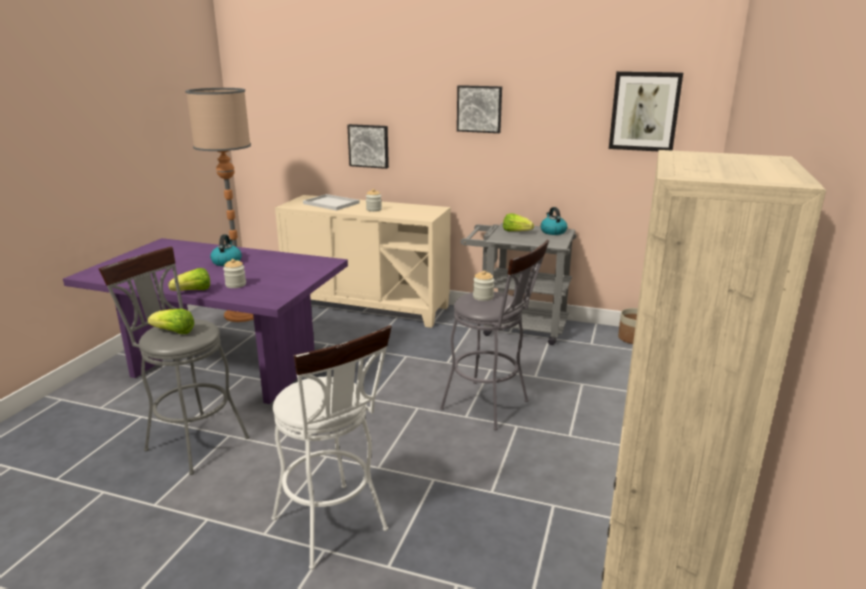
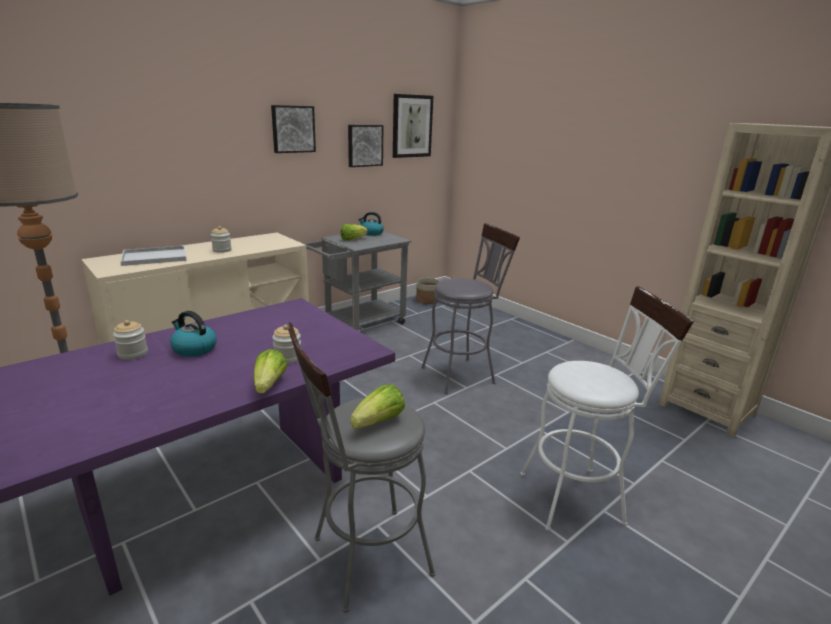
camera: 60 degrees left, 0 degrees up
picture [347,124,389,169] -> picture moved to [348,125,383,167]
jar [473,271,494,301] -> jar moved to [113,320,148,360]

